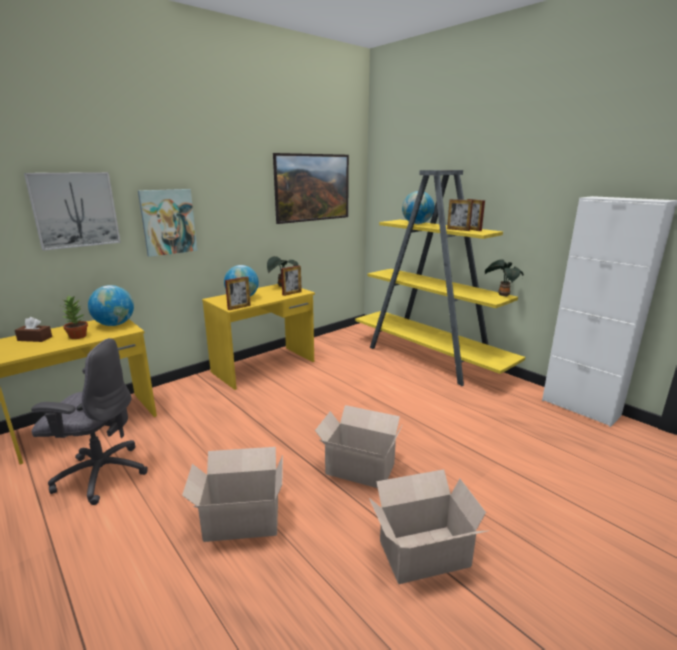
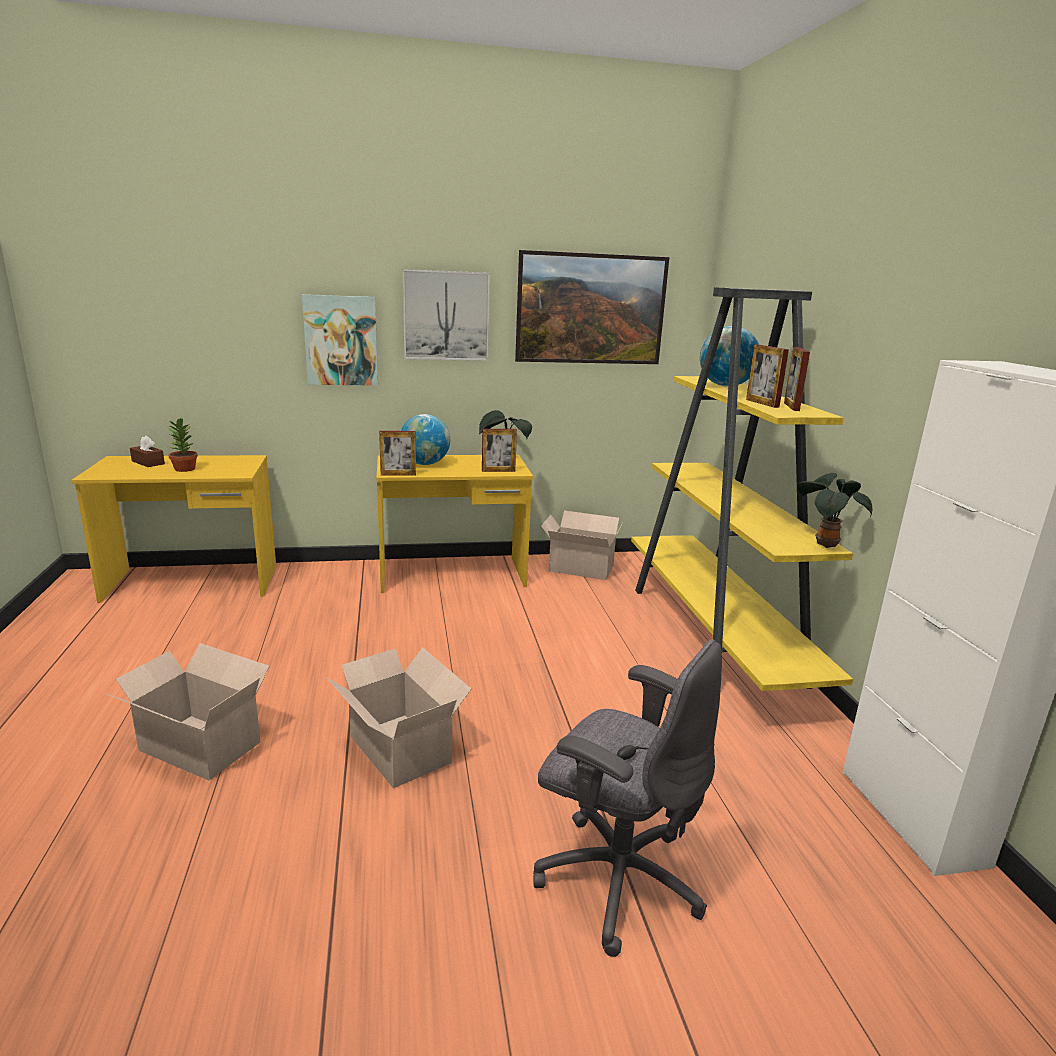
camera: 30 degrees right, 0 degrees up
picture [24,172,121,251] -> picture moved to [403,269,490,361]
grey office chair [31,338,148,505] -> grey office chair moved to [533,639,722,957]
globe [88,285,134,326] -> none
cardboard box [369,469,487,584] -> cardboard box moved to [541,510,623,580]

